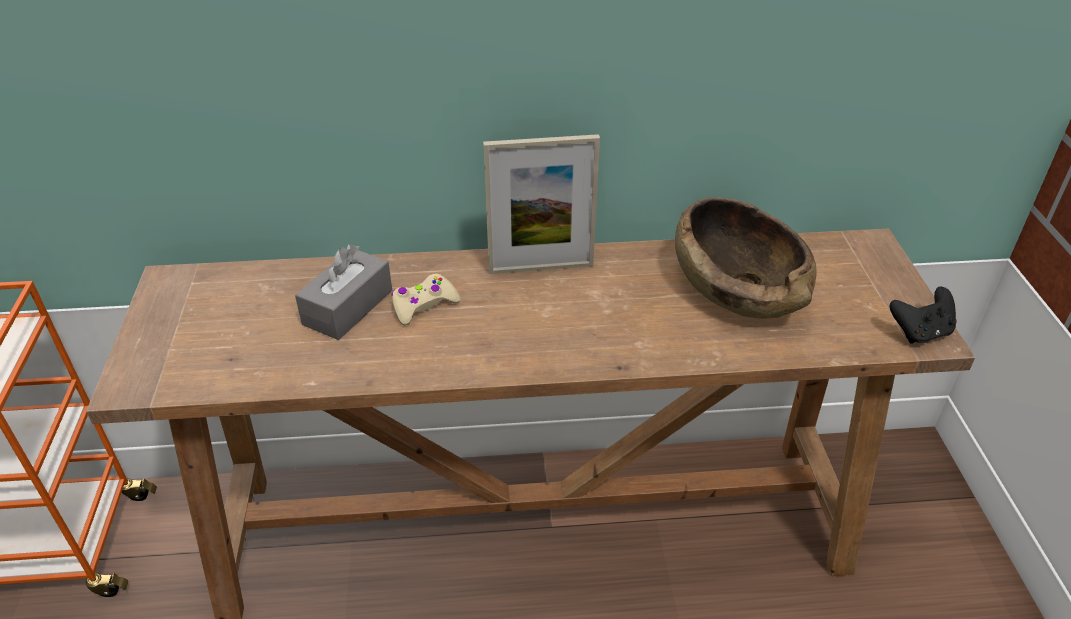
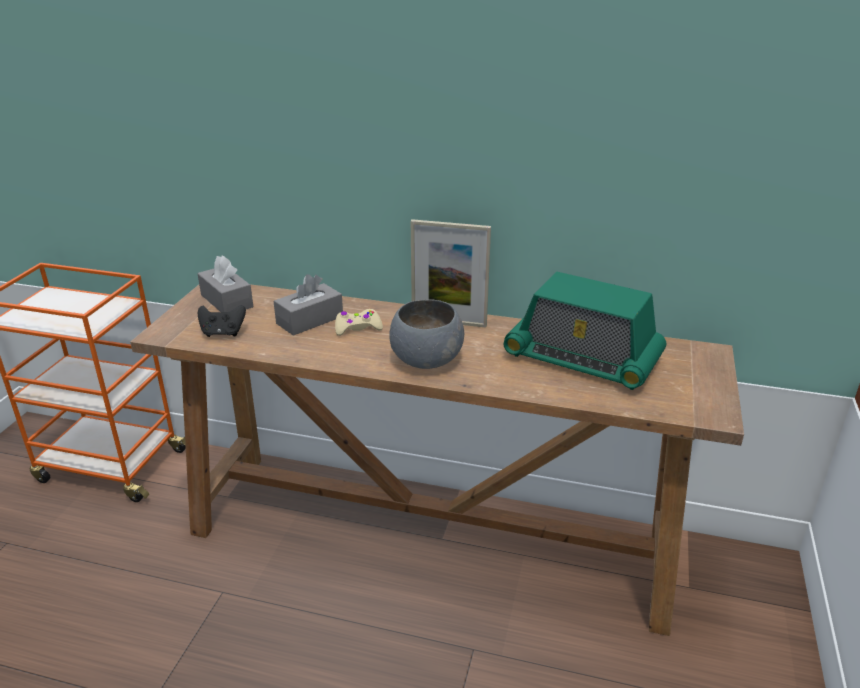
camera: 20 degrees right, 10 degrees down
brown bowl [675,197,817,319] -> radio [504,272,666,390]
black game controller [890,286,957,344] -> black game controller moved to [198,305,246,337]
none -> grey tissue box [198,256,253,312]
none -> grey bowl [389,300,464,369]

